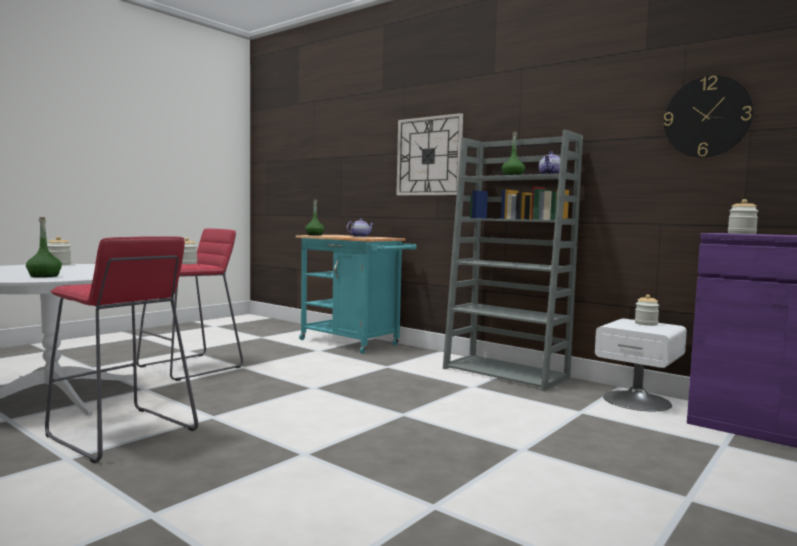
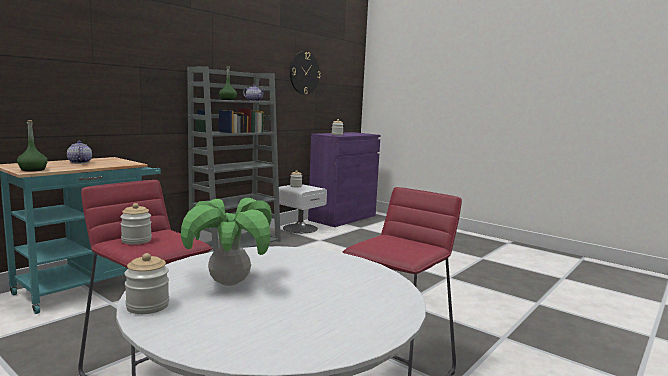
camera: 90 degrees left, 5 degrees up
green bottle [26,217,62,278] -> none
wall clock [396,113,463,195] -> none
none -> potted plant [181,198,272,286]

